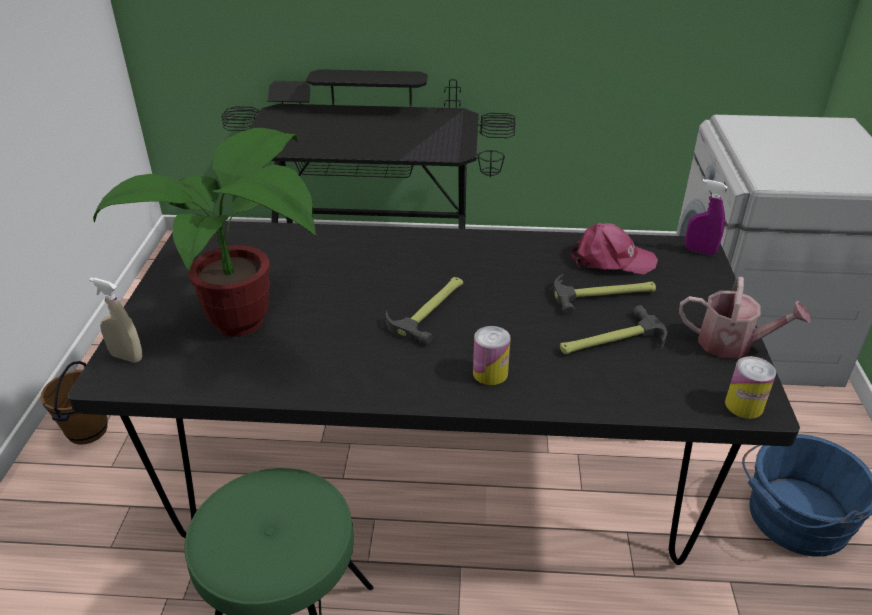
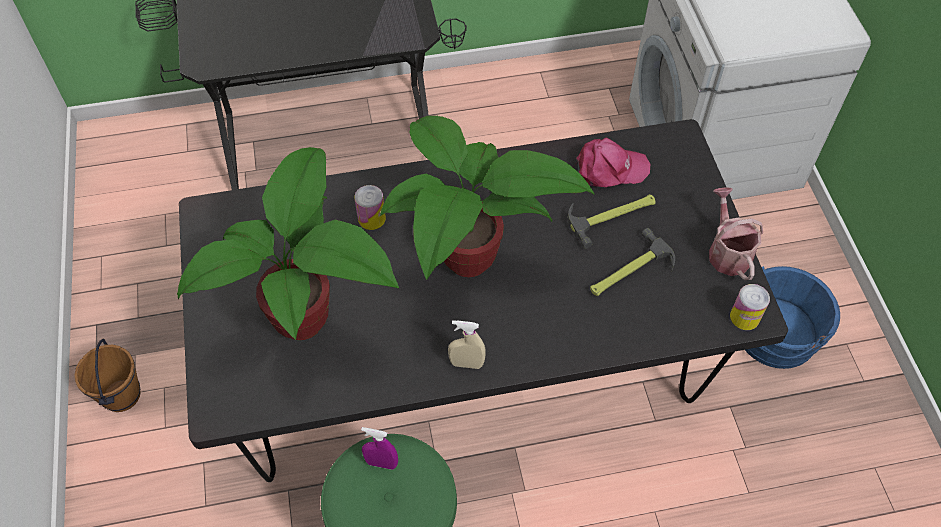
camera: 15 degrees left, 20 degrees up
beige spray bottle [89,278,142,363] -> beige spray bottle moved to [448,320,486,369]
hammer [386,277,463,345] -> potted plant [380,116,595,280]
can [473,326,511,385] -> can moved to [354,185,386,230]
watering can [679,276,811,358] -> watering can turned 105 degrees counterclockwise [709,187,763,280]
purple spray bottle [685,179,727,255] -> purple spray bottle moved to [361,427,398,470]

